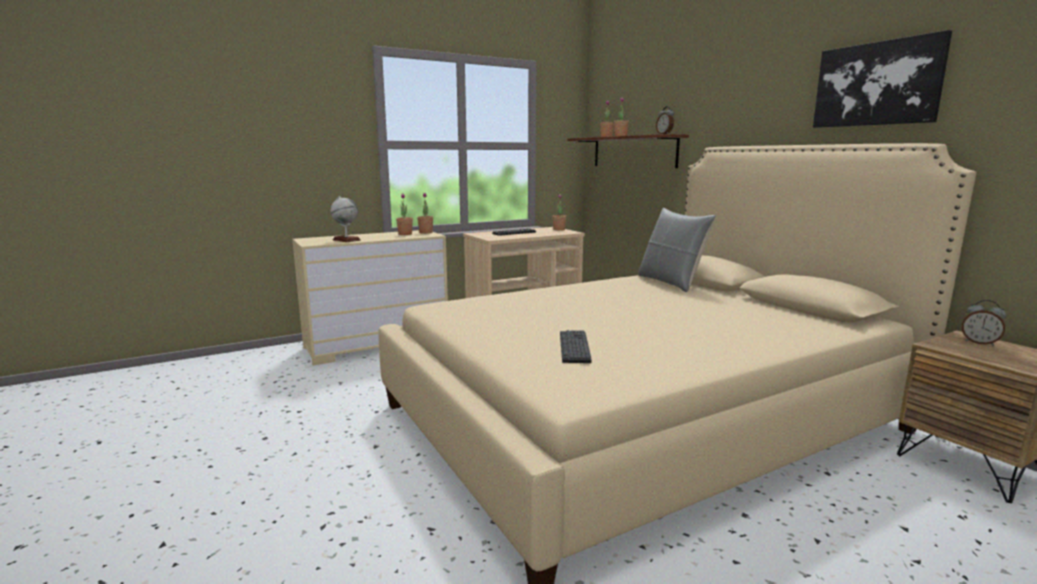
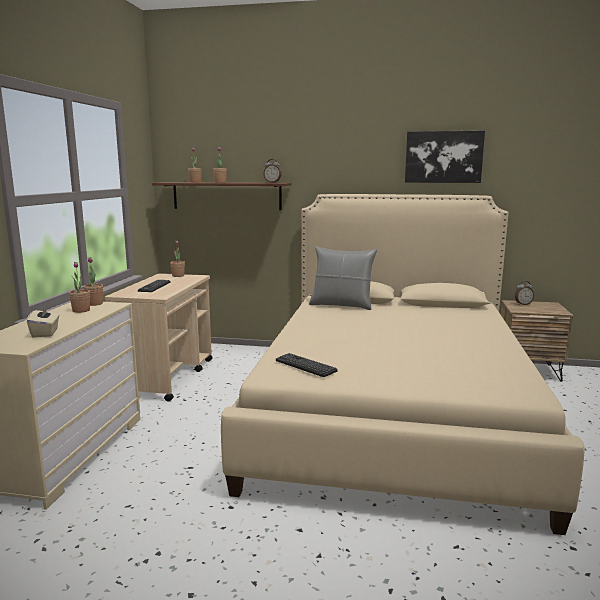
camera: 50 degrees left, 0 degrees up
globe [331,196,361,242] -> beige tissue box [27,304,59,338]
keyboard [560,330,592,363] -> keyboard moved to [276,353,337,377]

